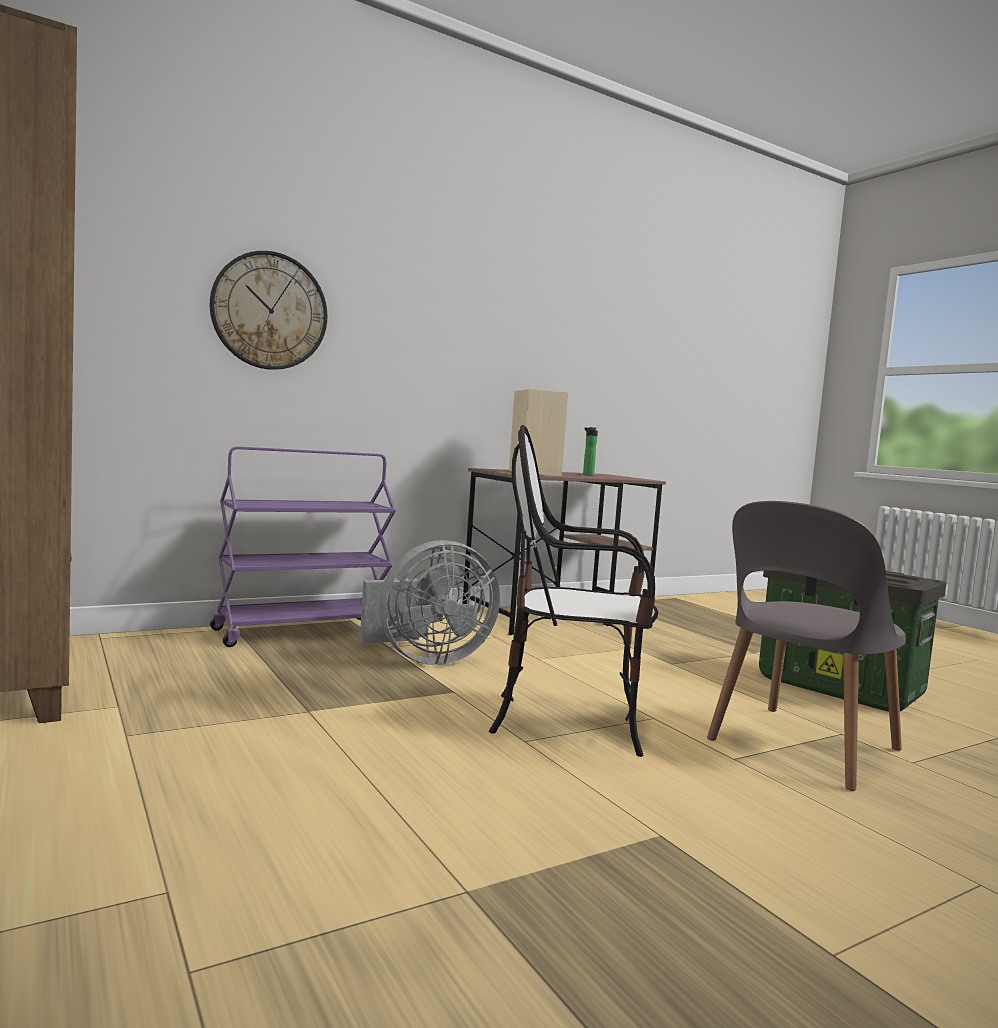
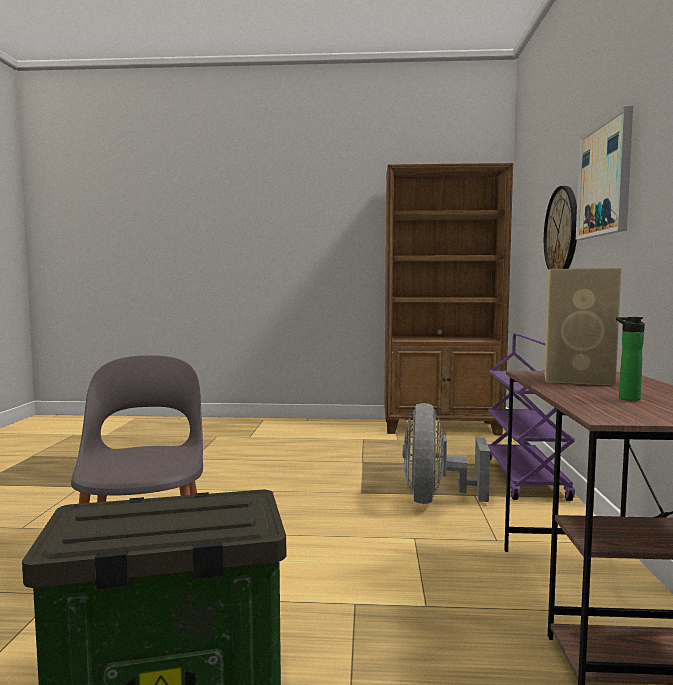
camera: 125 degrees right, 0 degrees up
chair [489,425,658,757] -> none
none -> picture [576,106,633,240]

